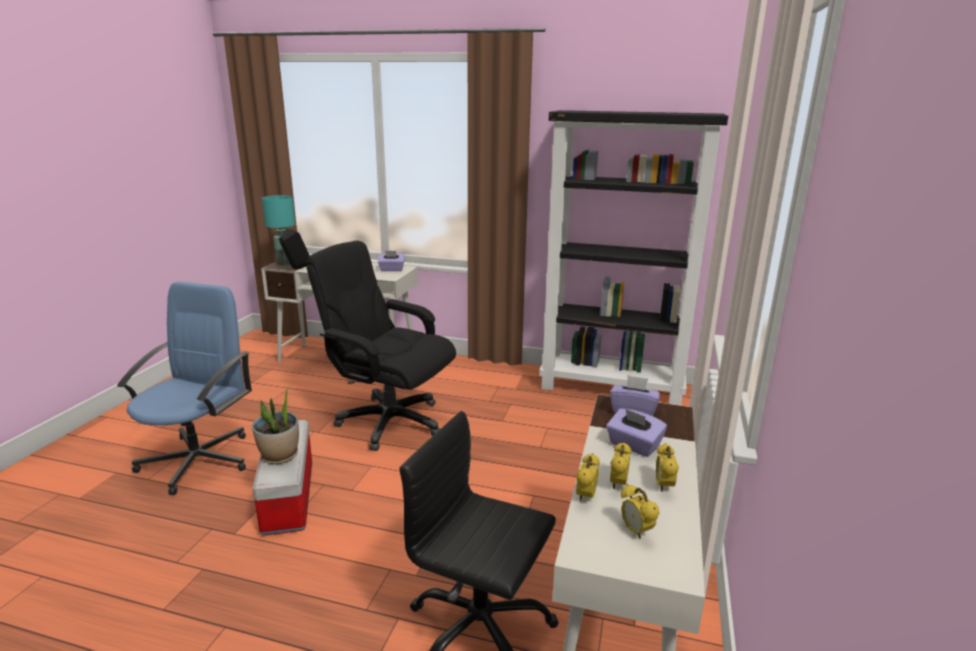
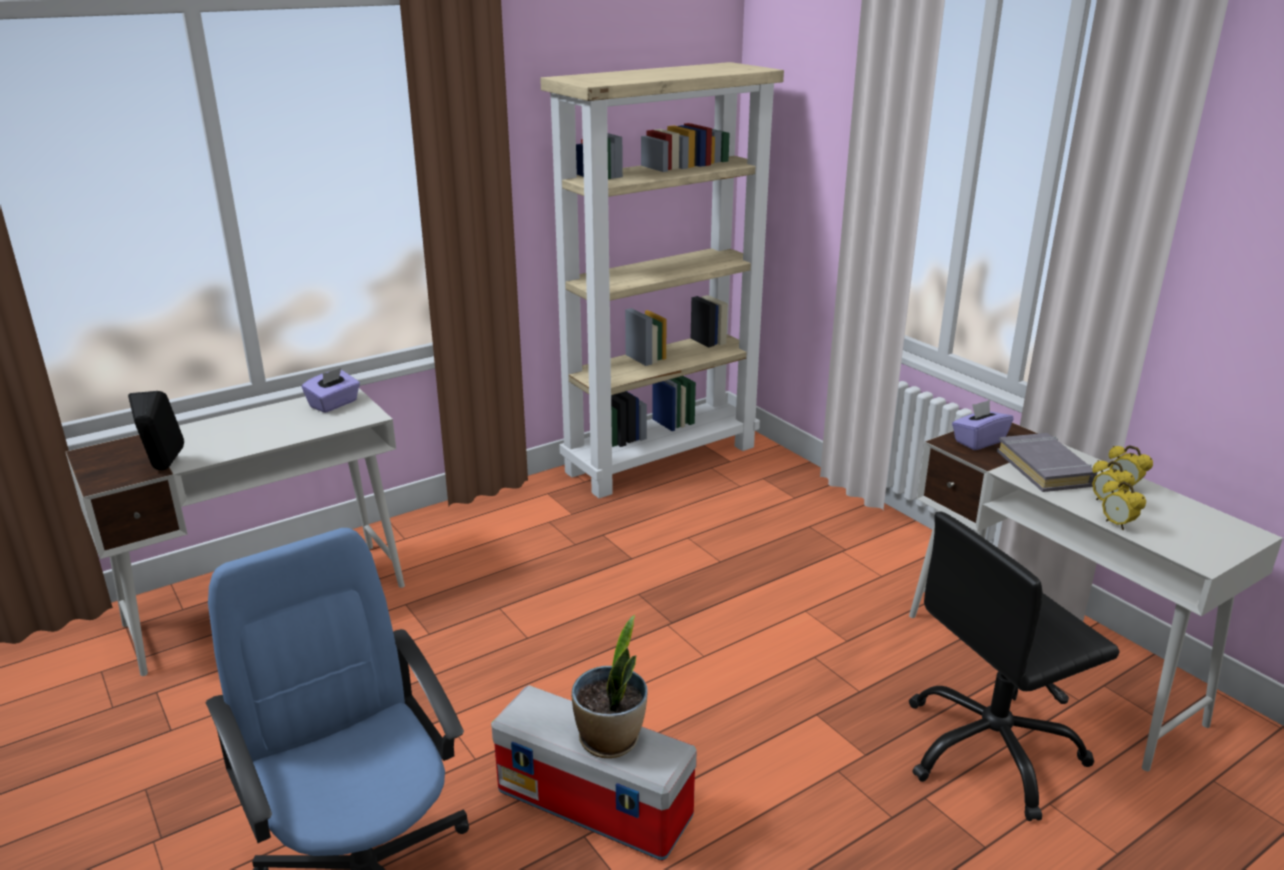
camera: 50 degrees left, 5 degrees up
turquoise table lamp [262,195,295,265] -> none
black office chair [306,241,456,451] -> none
black bookcase [539,110,728,406] -> beige bookcase [540,62,784,498]
purple tissue box [606,408,667,457] -> grey book [997,433,1098,492]
alarm clock [621,484,660,539] -> none

